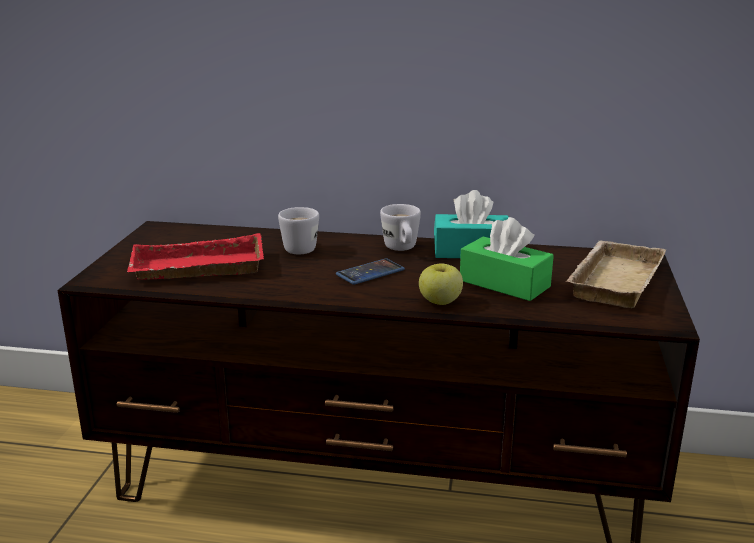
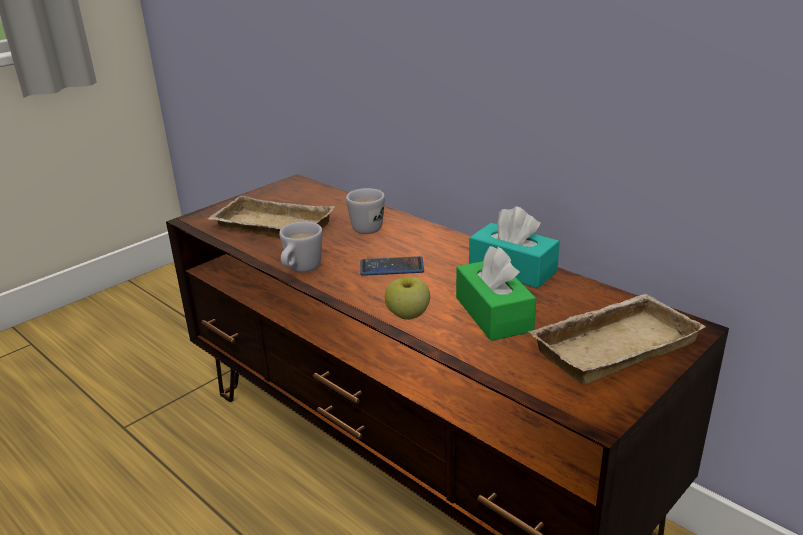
camera: 35 degrees right, 5 degrees up
red tray [127,233,264,280] -> beige tray [207,195,335,238]
white mug [380,204,421,251] -> white mug moved to [279,221,323,272]

